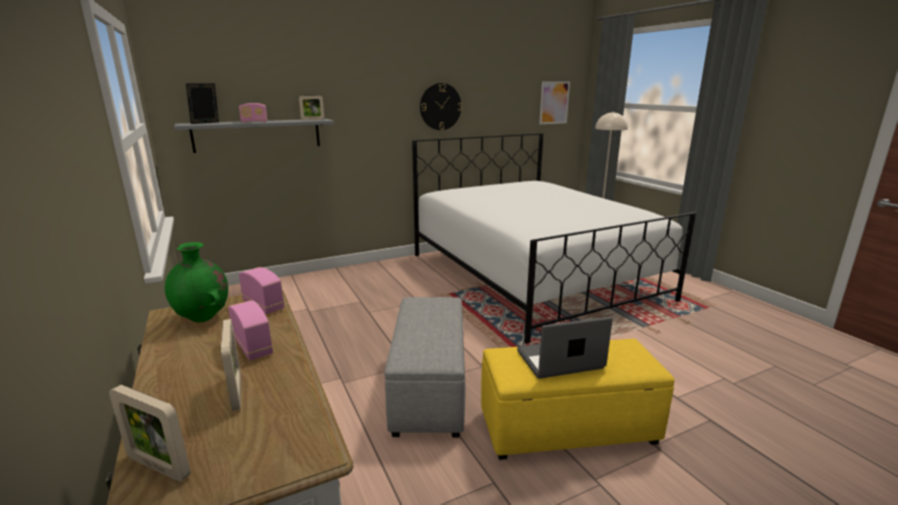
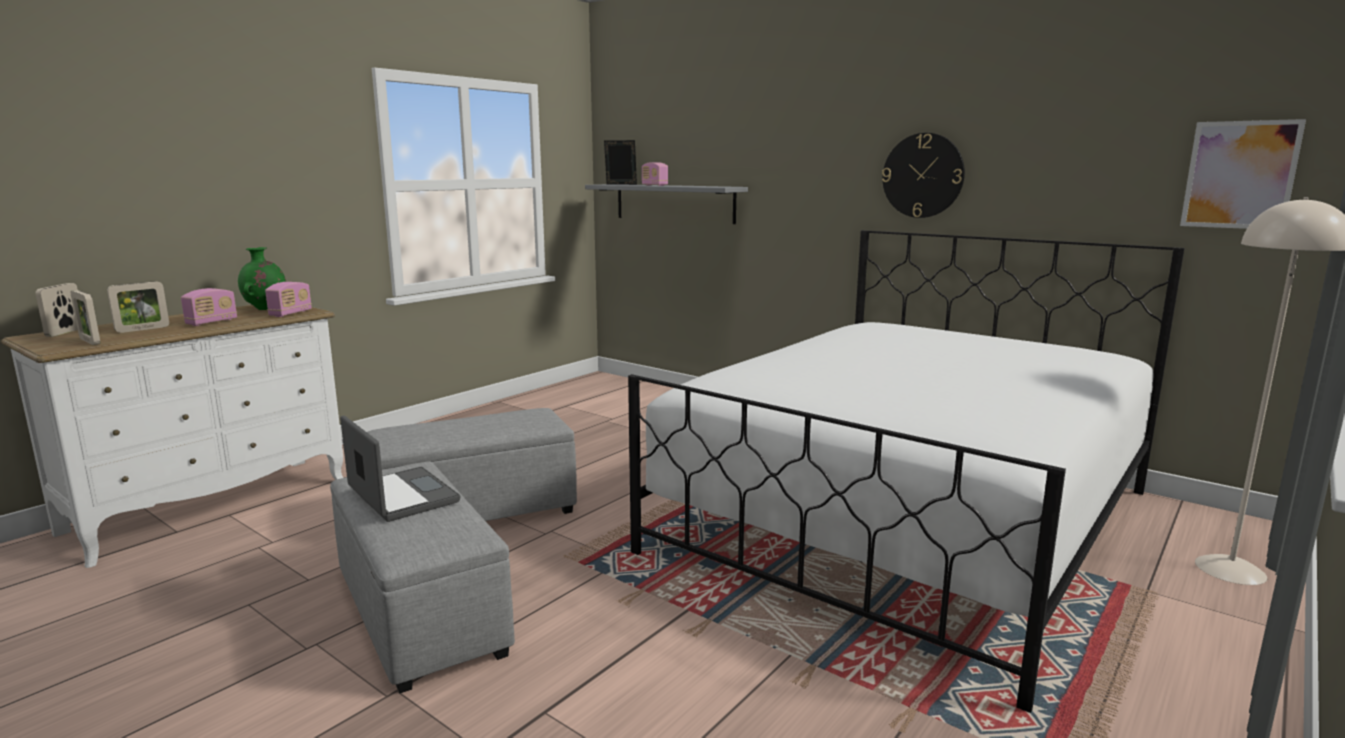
camera: 65 degrees right, 5 degrees down
picture frame [299,96,324,120] -> picture frame moved to [71,290,100,345]
yellow ottoman [481,339,674,460] -> grey ottoman [330,461,515,693]

